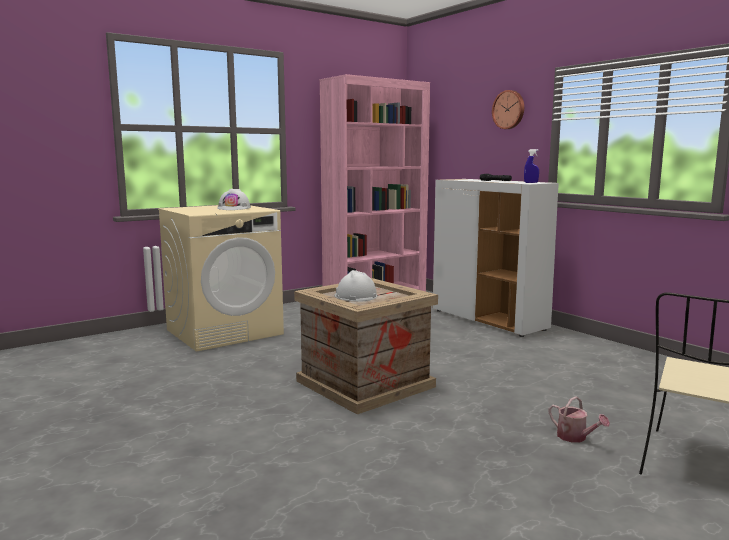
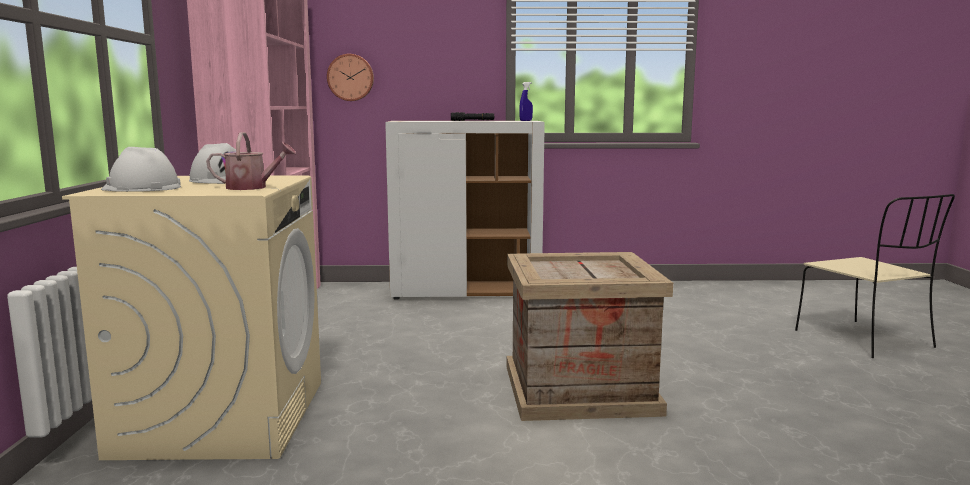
camera: 55 degrees left, 0 degrees up
white hard hat [334,270,377,302] -> white hard hat moved to [101,147,181,192]
wall clock [492,90,524,129] -> wall clock moved to [327,54,374,101]
watering can [549,396,610,443] -> watering can moved to [206,132,296,190]

